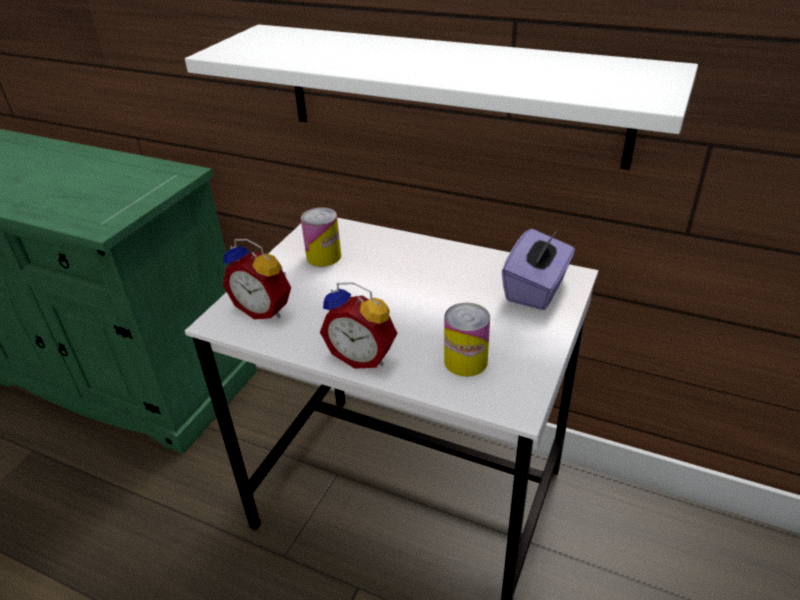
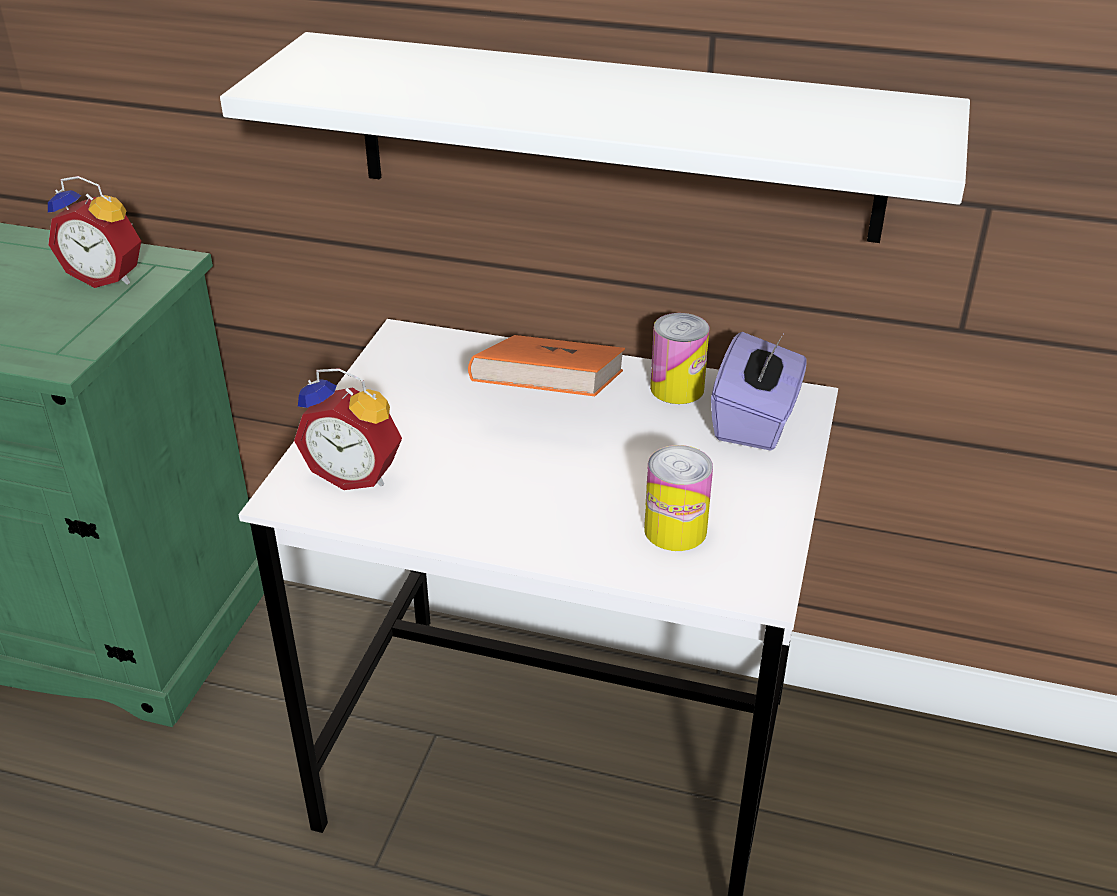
camera: 10 degrees left, 0 degrees up
can [301,207,341,267] -> can moved to [650,313,710,404]
alarm clock [320,282,397,369] -> alarm clock moved to [48,176,141,288]
none -> orange book [468,335,625,396]

